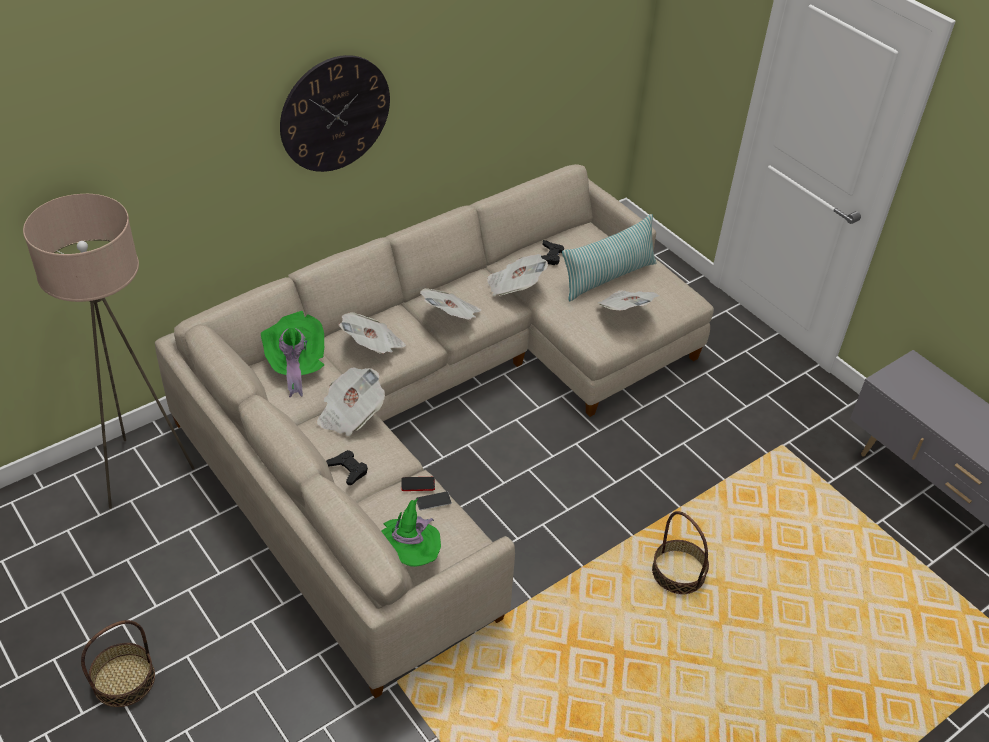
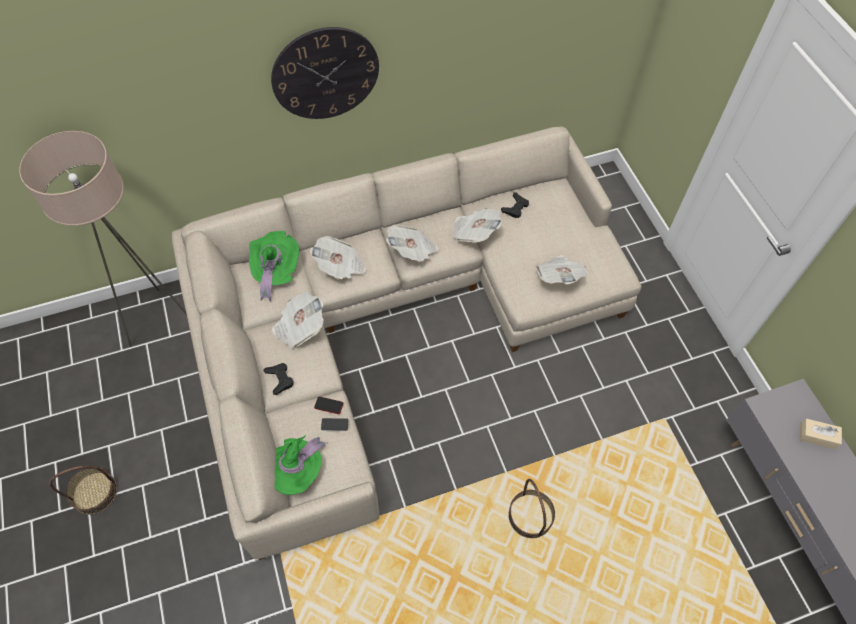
camera: 20 degrees right, 15 degrees up
pillow [562,214,656,302] -> none
none -> beige tissue box [799,419,842,449]

